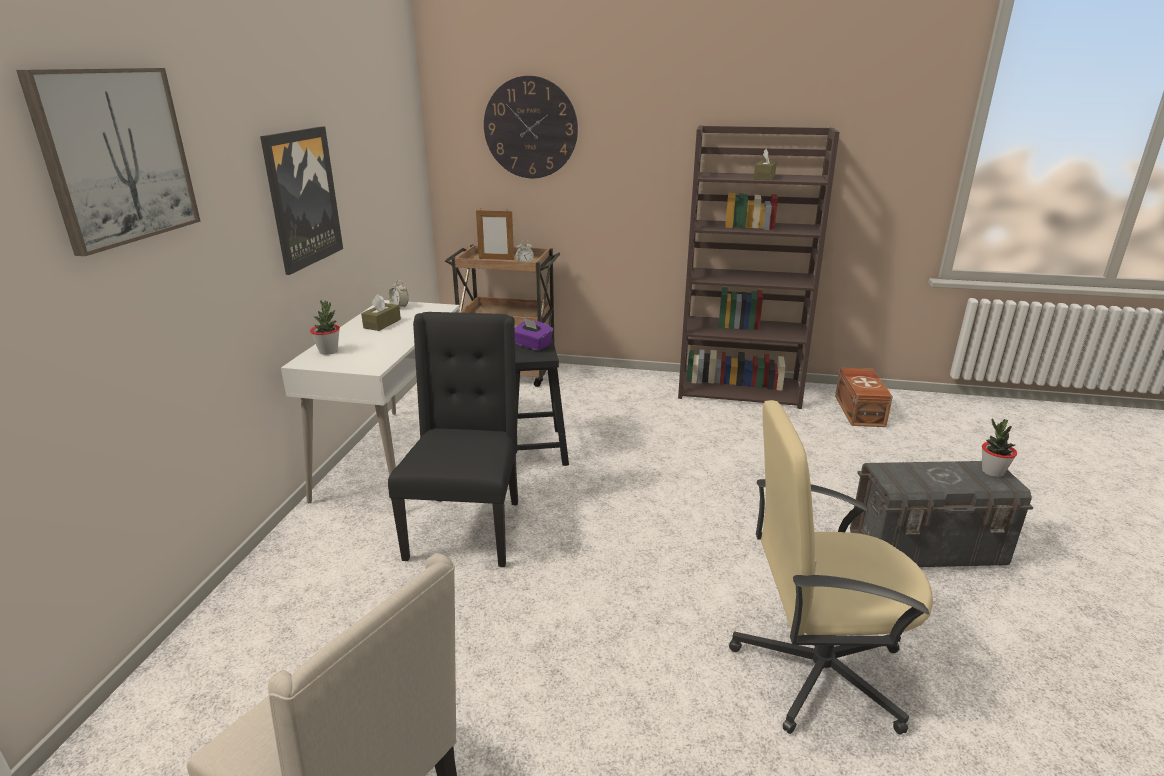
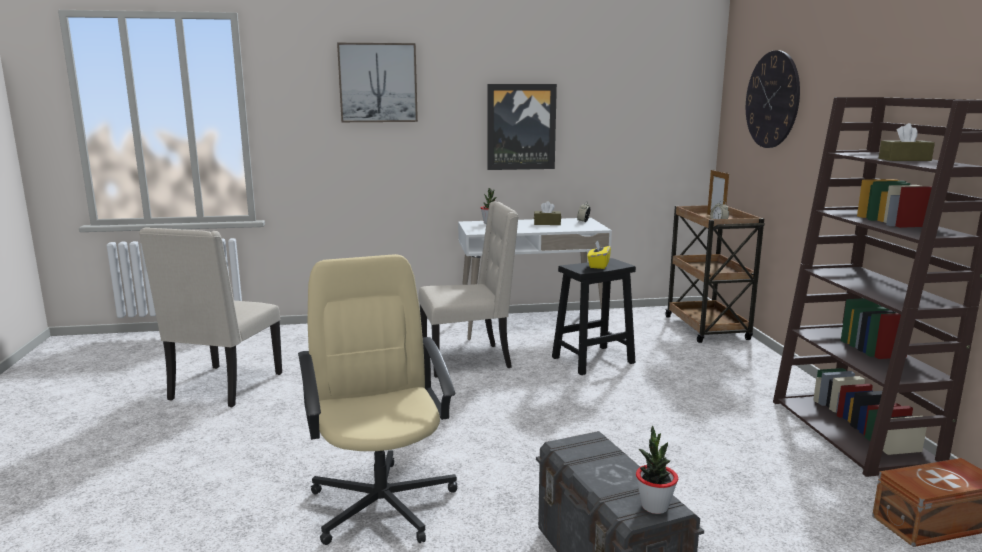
camera: 70 degrees right, 10 degrees down
black chair [388,312,518,567] -> beige chair [419,202,519,378]
purple tissue box [515,318,553,351] -> yellow tissue box [587,240,611,269]

